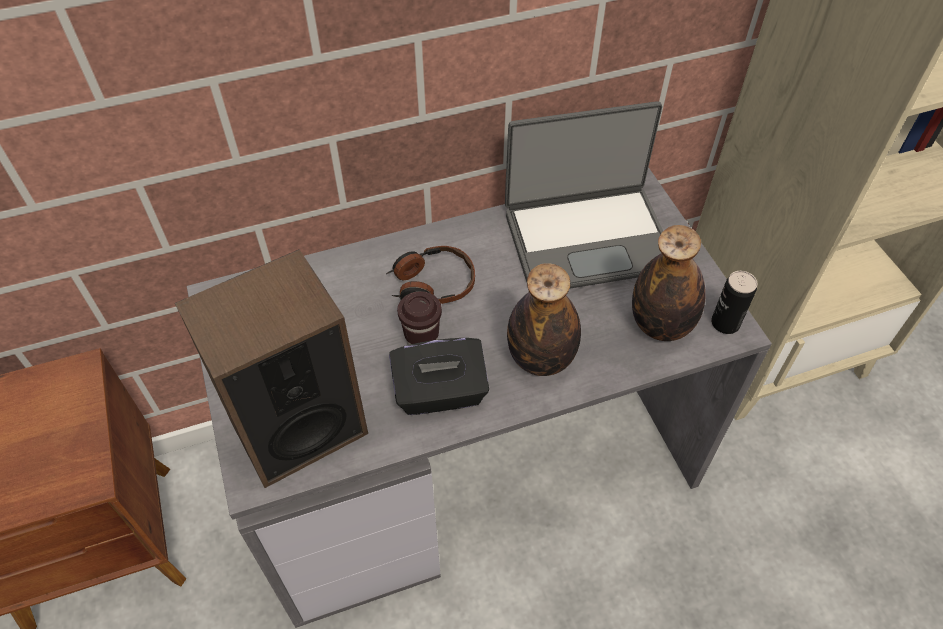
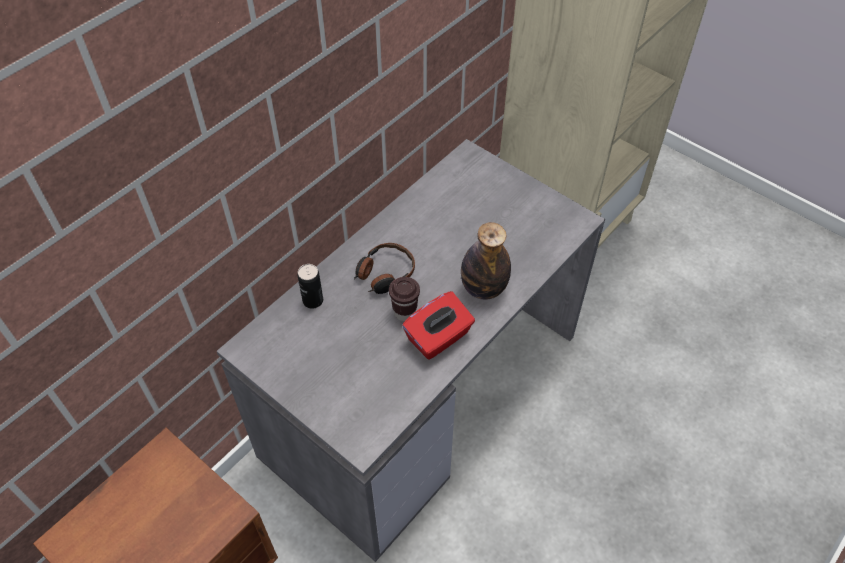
camera: 30 degrees left, 0 degrees up
speaker [175,249,368,488] -> none
black tissue box [389,338,489,415] -> red tissue box [402,291,475,360]
laptop [505,101,663,288] -> none
bottle [632,225,706,341] -> none
can [711,271,757,334] -> can moved to [297,264,323,309]

